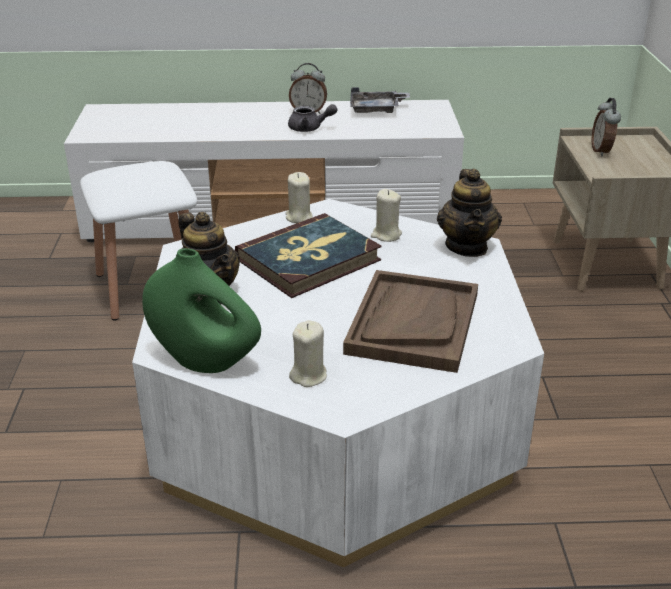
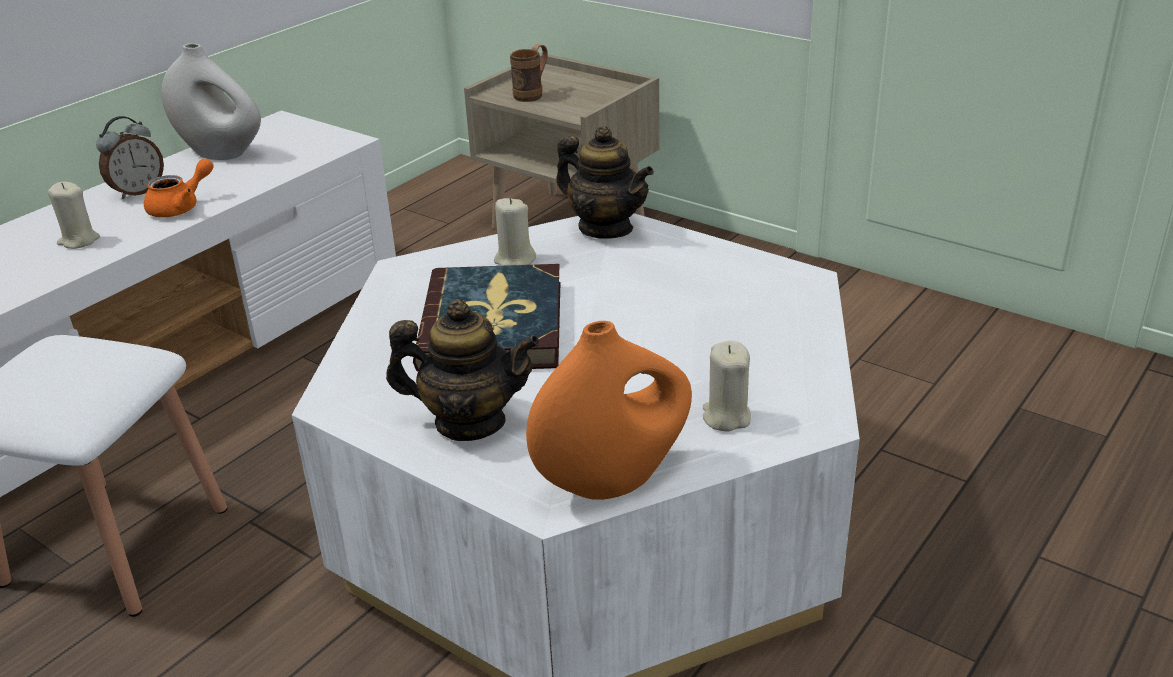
camera: 50 degrees left, 0 degrees up
green vase [142,248,261,373] -> orange vase [526,321,692,500]
beige candle [286,172,312,223] -> beige candle moved to [48,182,100,249]
grey teapot [288,104,337,132] -> orange teapot [144,158,214,217]
brown tray [343,270,478,373] -> none
grey tray [350,87,410,113] -> white vase [162,43,261,160]
alarm clock [592,98,621,157] -> brown mug [510,44,547,102]

